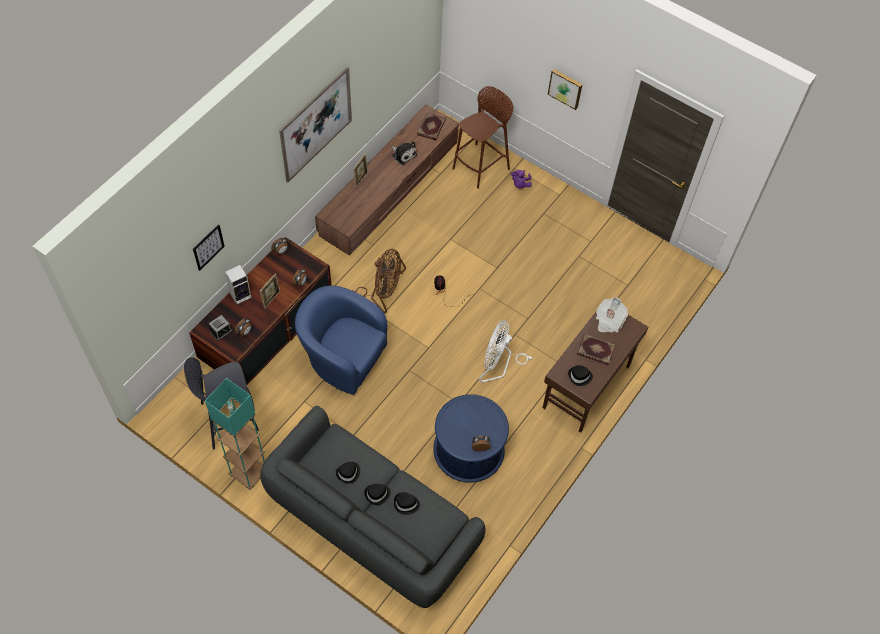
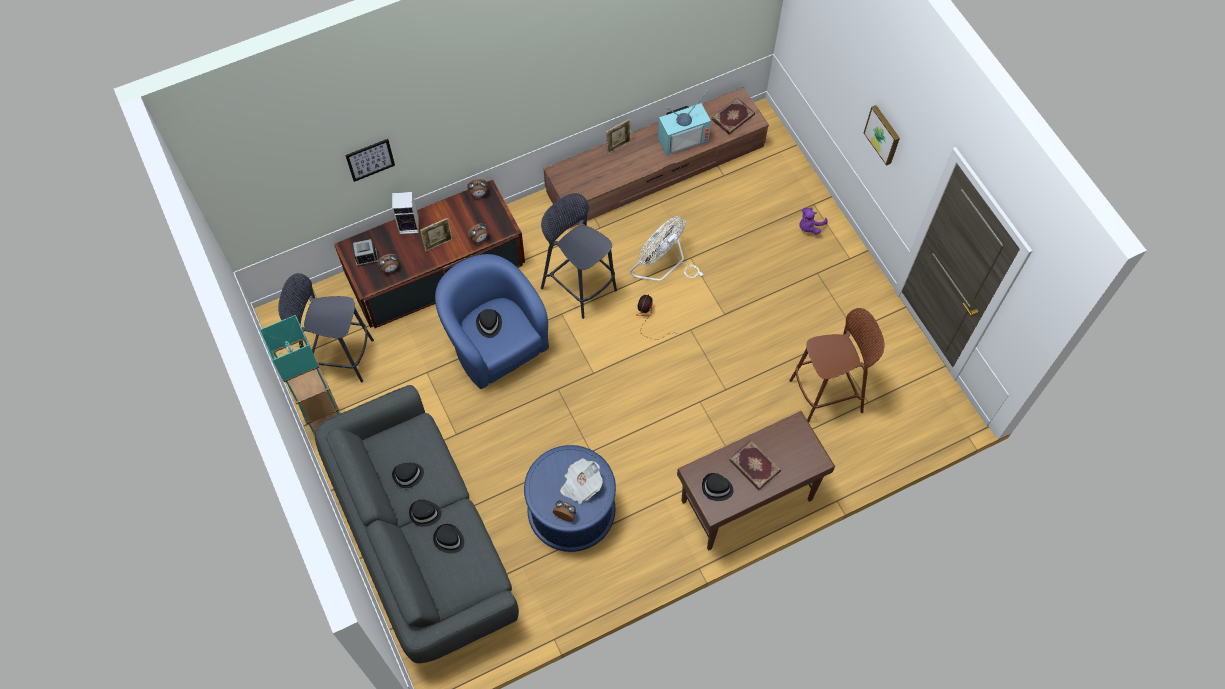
camera: 30 degrees right, 5 degrees up
picture [279,66,352,183] -> none
brown fan [352,249,406,314] -> grey stool [541,193,617,319]
plush toy [391,141,417,165] -> television [657,90,711,156]
brown stool [452,86,514,189] -> brown stool moved to [789,308,885,422]
white fan [479,320,533,383] -> white fan moved to [630,216,704,281]
newspaper [596,297,628,333] -> newspaper moved to [560,458,603,504]
none -> black hat [476,309,502,338]

